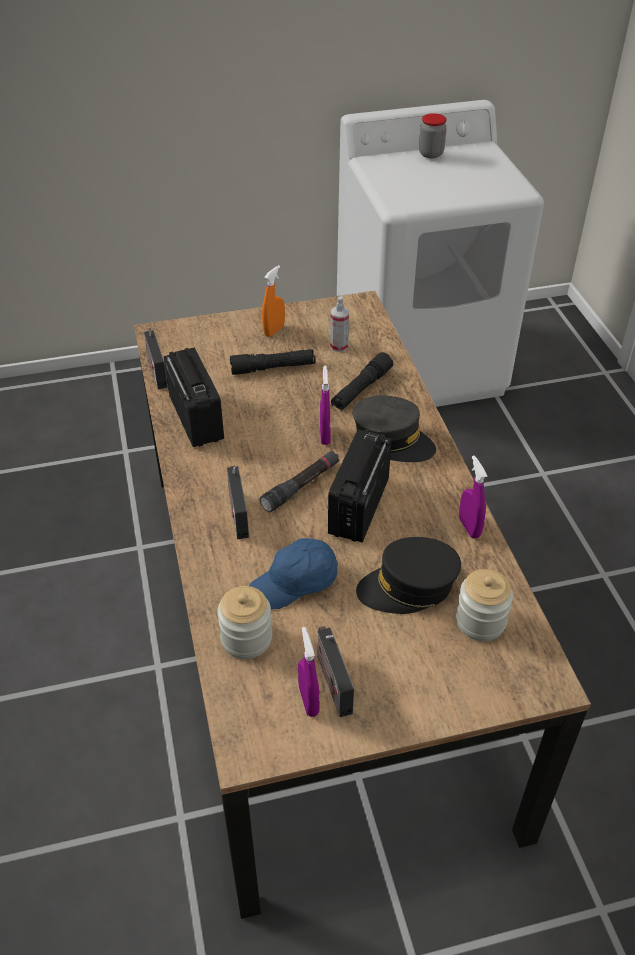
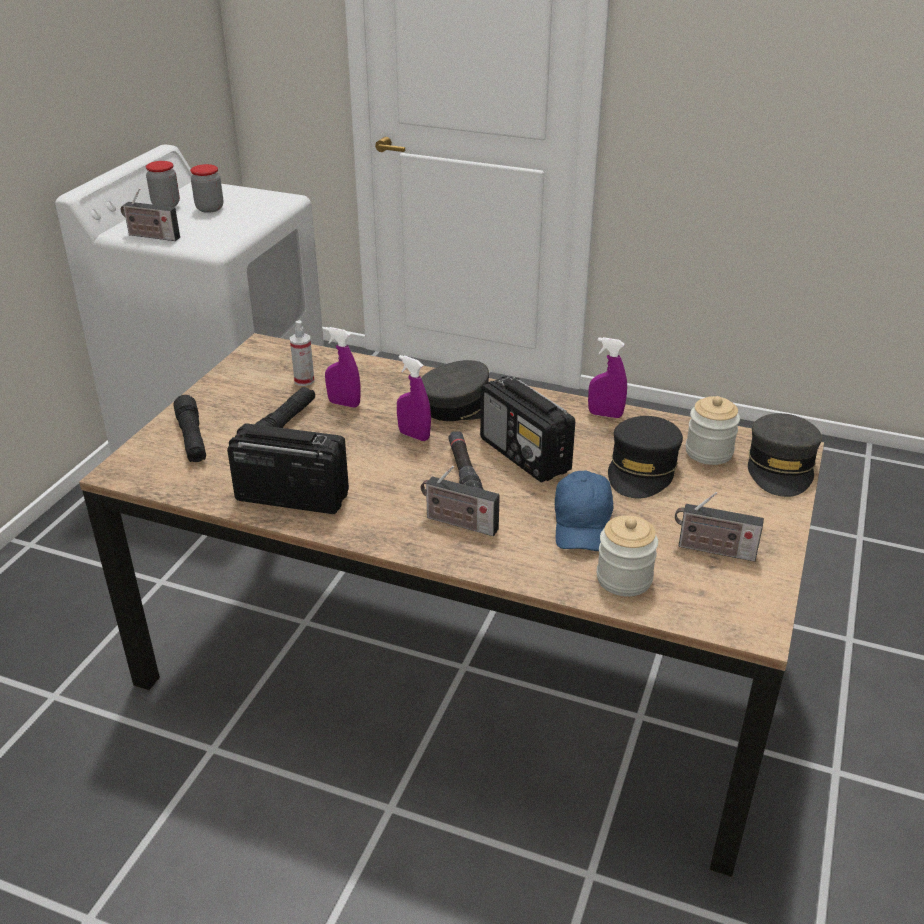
camera: 55 degrees left, 10 degrees down
radio [144,327,168,389] -> radio moved to [121,188,180,241]
orange spray bottle [262,265,285,337] -> none
purple spray bottle [298,627,320,717] -> purple spray bottle moved to [325,327,361,408]
black flashlight [331,352,393,410] -> black flashlight moved to [173,395,206,462]
none -> jar [190,164,223,213]
none -> grey cap [748,413,822,497]

